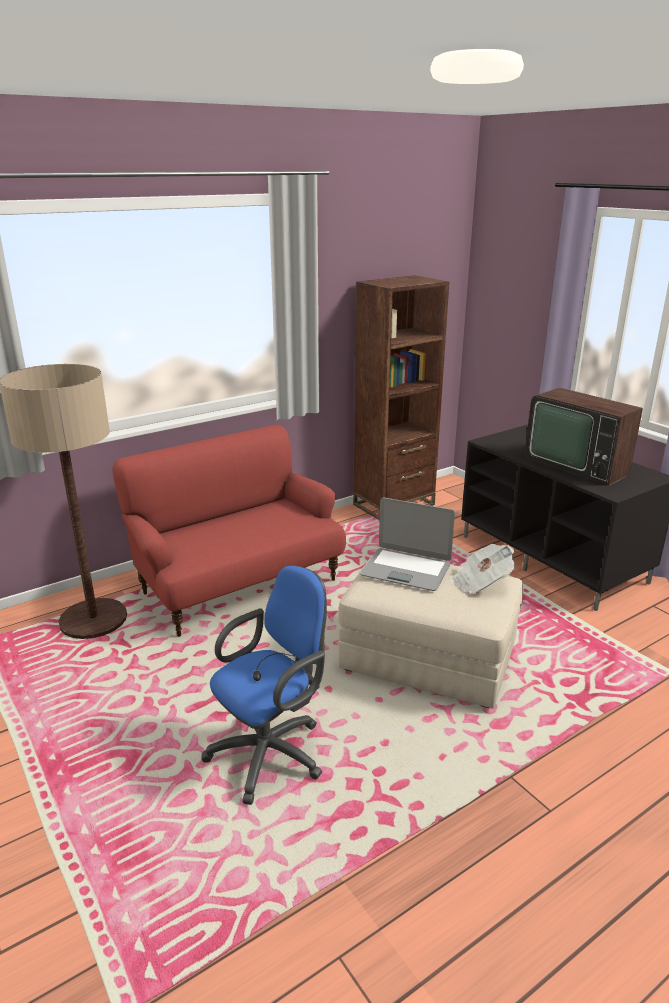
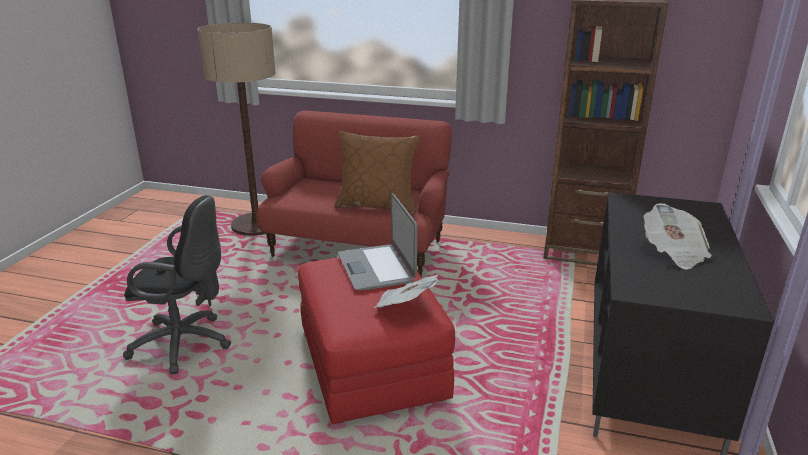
camera: 50 degrees right, 0 degrees up
blue office chair [201,565,327,805] -> black office chair [123,195,231,374]
beige ottoman [338,554,523,708] -> red ottoman [298,251,455,424]
television [525,388,643,485] -> newspaper [643,203,712,270]
none -> brown pillow [334,131,421,214]

